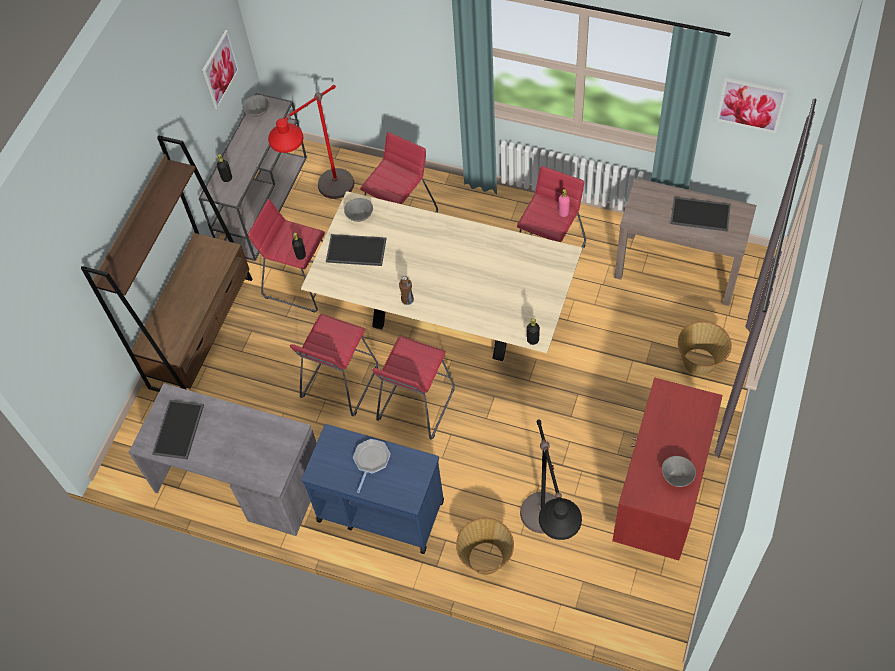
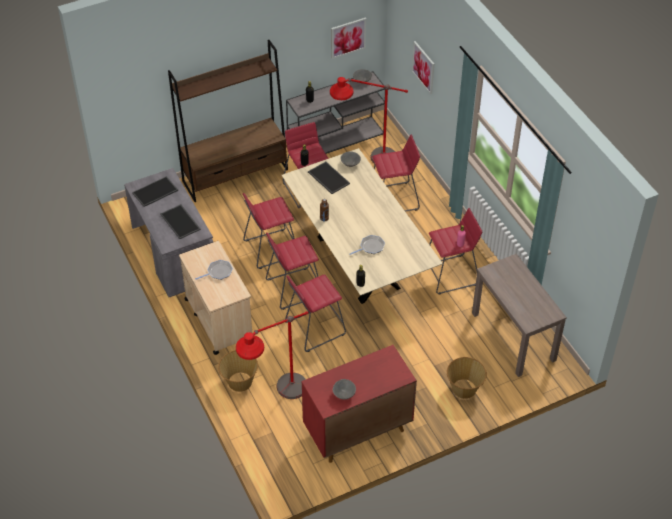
camera: 40 degrees right, 10 degrees down
blue cart [301,424,444,554] -> beige cart [179,241,252,355]
black floor lamp [520,419,582,540] -> red floor lamp [236,311,309,399]
tray [670,197,731,232] -> tray moved to [160,204,201,239]
picture [716,77,788,133] -> picture moved to [412,41,434,94]
none -> red stool [285,274,346,352]
none -> frying pan [349,235,385,255]

